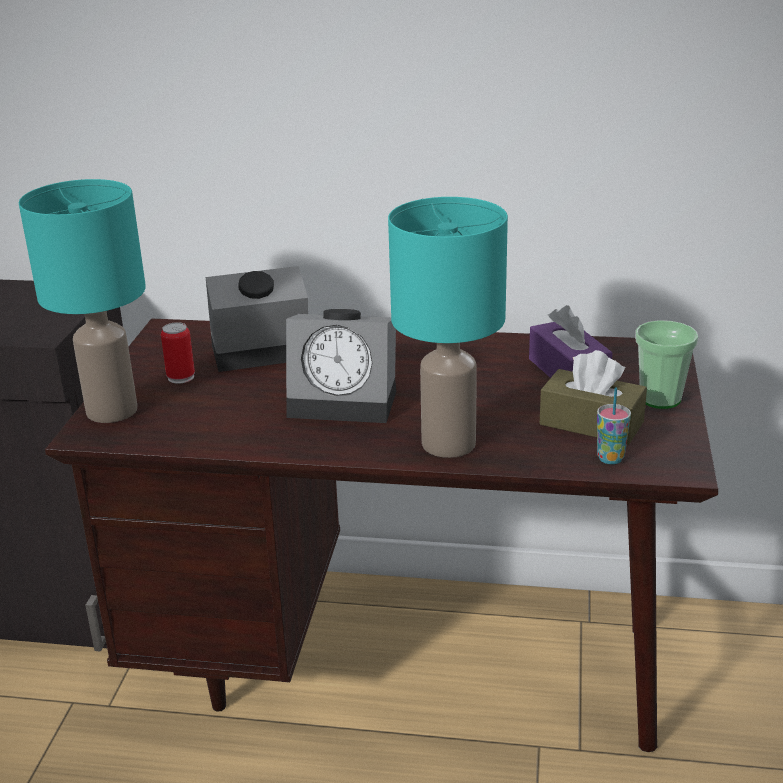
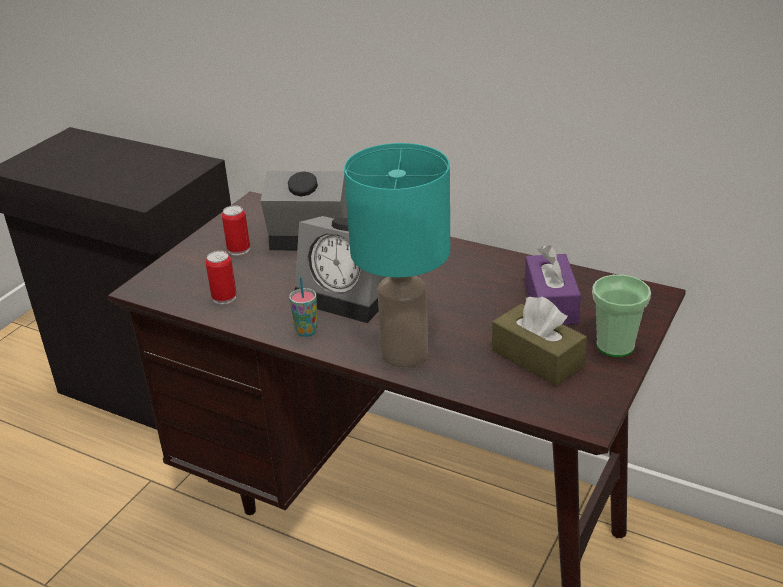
camera: 20 degrees right, 5 degrees up
turquoise table lamp [19,179,146,423] -> none
cup [597,387,631,464] -> cup moved to [289,277,317,337]
none -> can [206,251,236,305]

